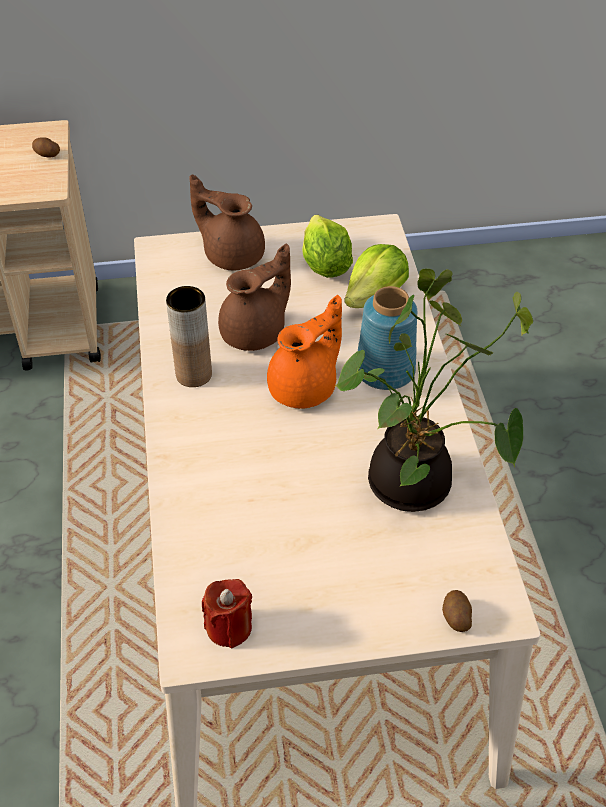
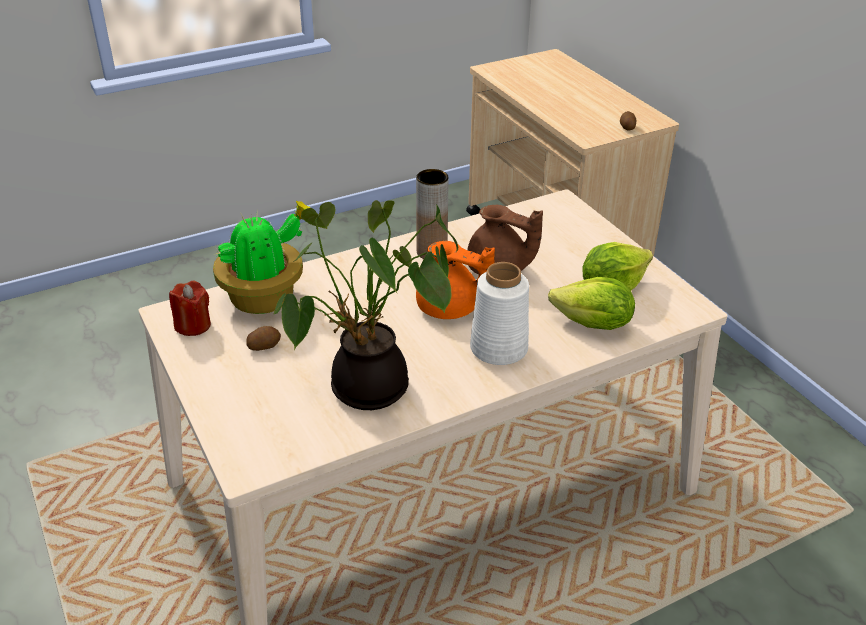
camera: 70 degrees right, 10 degrees down
brown teapot [189,174,265,270] -> none
blue vase [358,286,418,390] -> white vase [470,262,529,365]
potato [442,590,472,632] -> potato moved to [246,326,281,351]
none -> potted plant [212,200,310,314]

